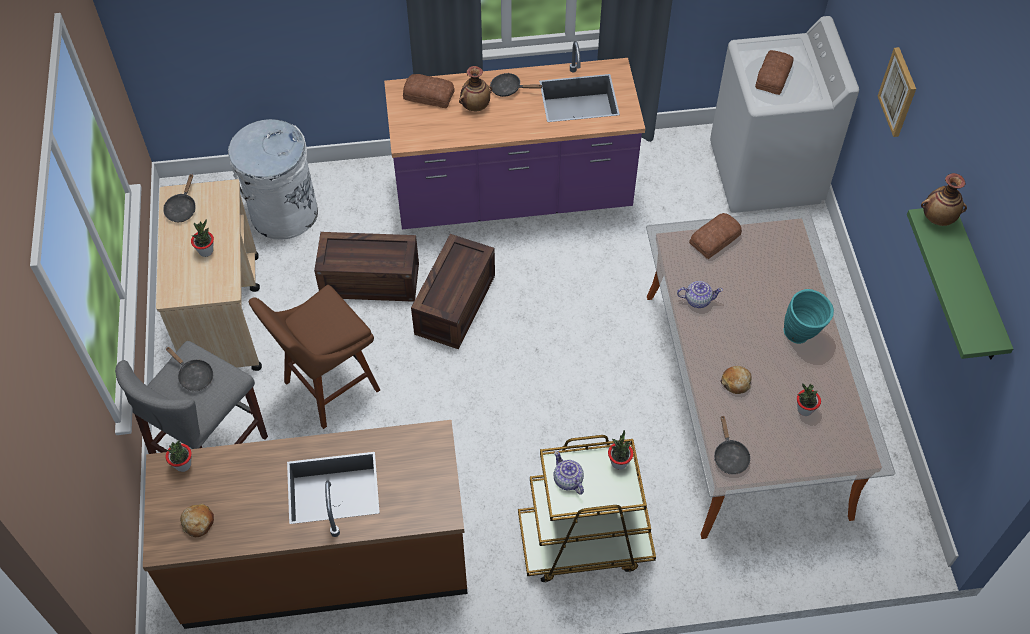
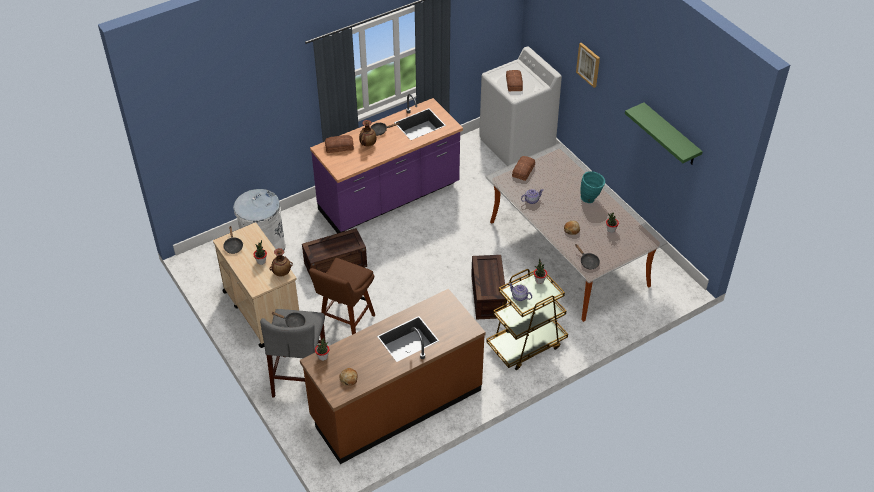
camera: 25 degrees left, 10 degrees down
crate [411,234,495,349] -> crate moved to [471,255,507,320]
vase [921,173,967,226] -> vase moved to [270,248,293,276]

